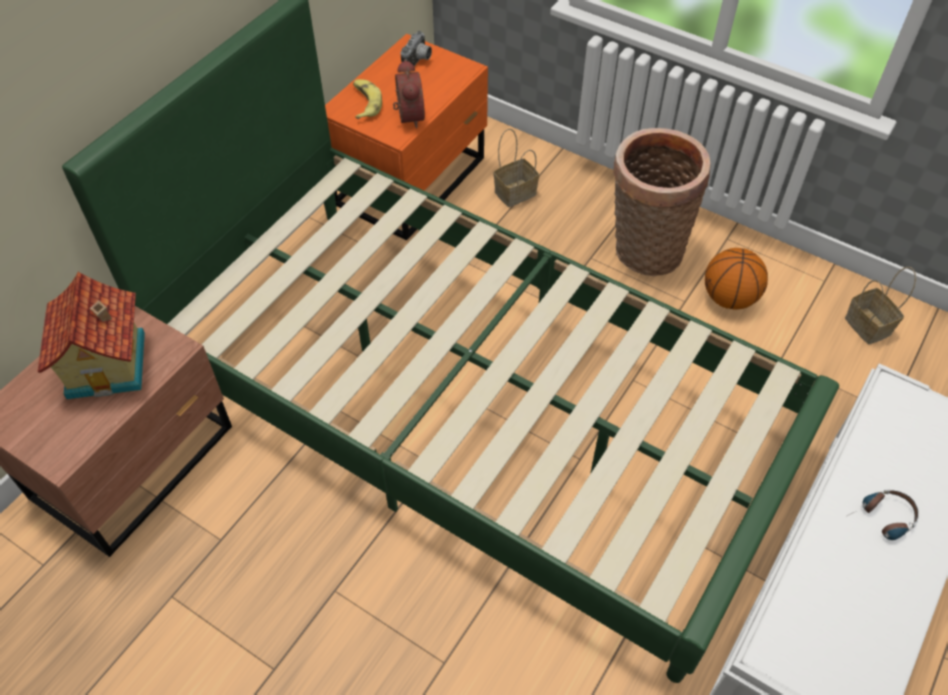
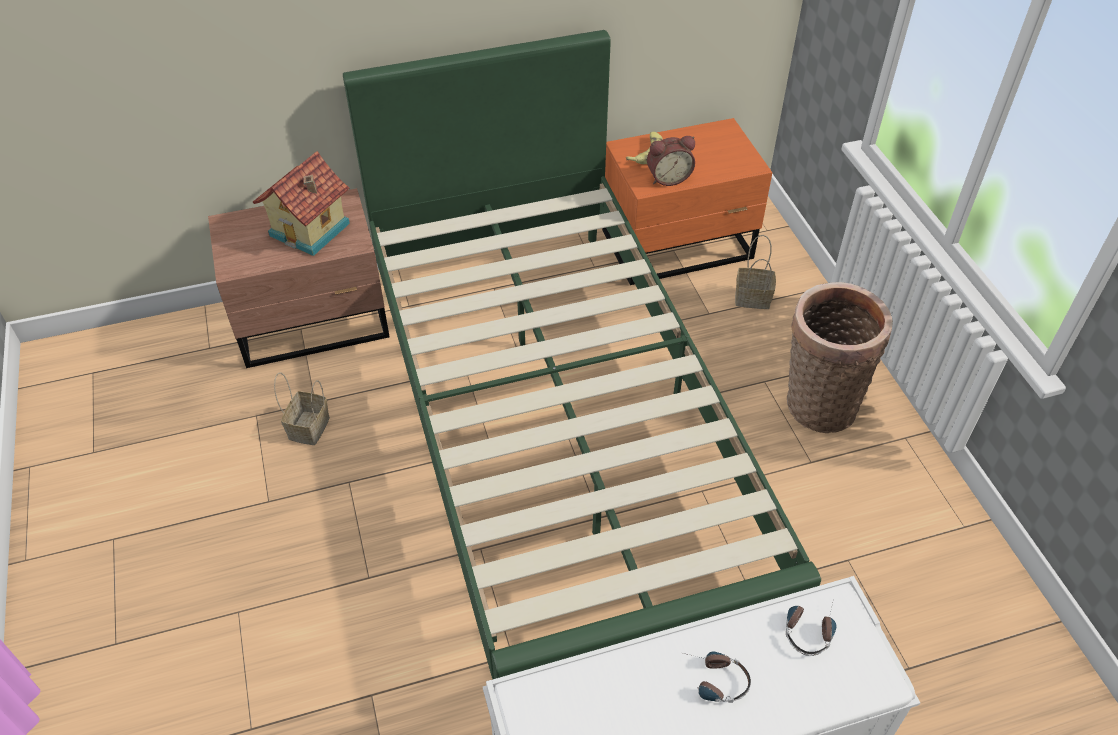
camera: 40 degrees right, 5 degrees down
alarm clock [393,59,425,129] -> alarm clock turned 45 degrees clockwise [647,136,695,186]
camera [400,31,432,66] -> none
basketball [705,248,768,310] -> none
basket [845,267,916,344] -> basket moved to [274,372,330,445]
none -> headphones [786,603,836,656]

